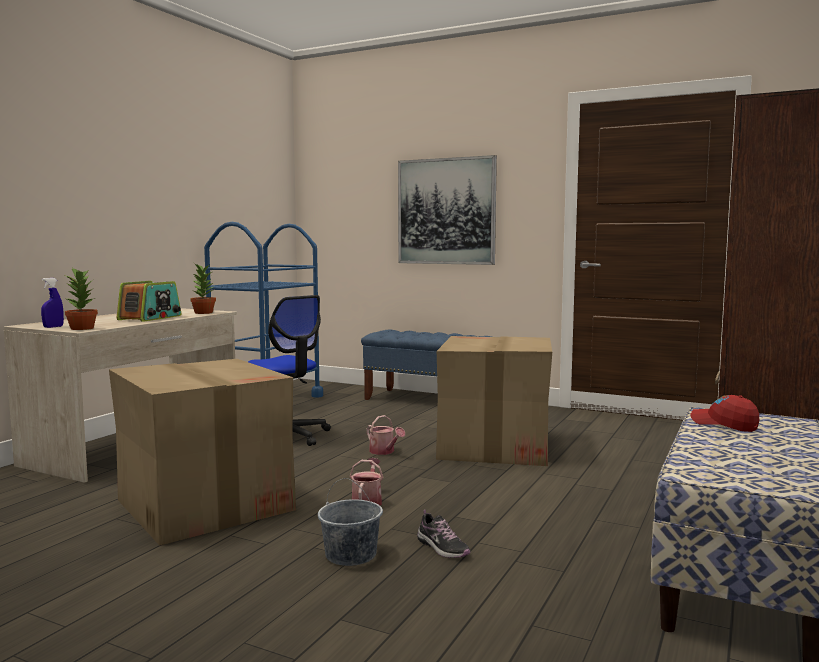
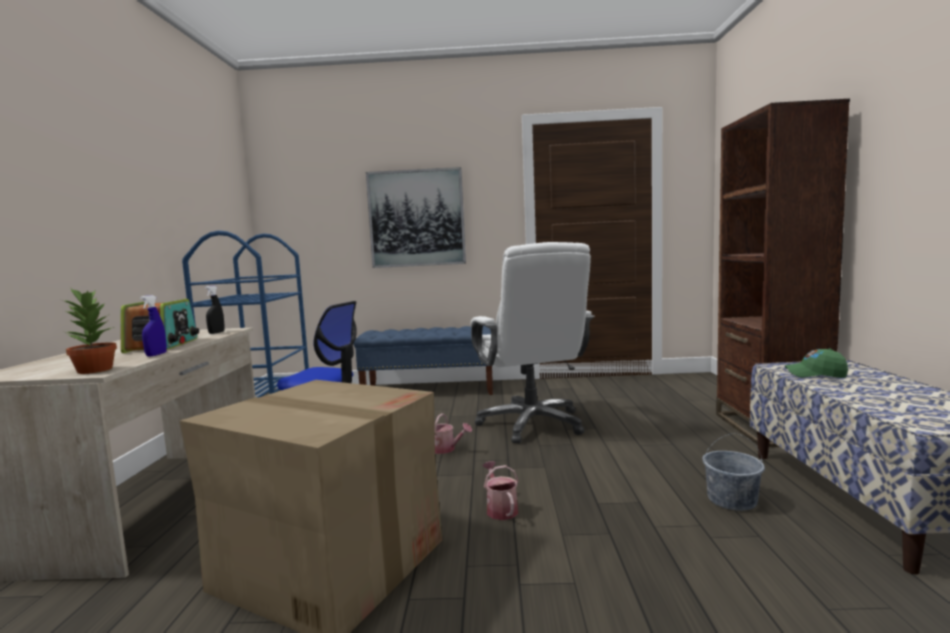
camera: 25 degrees left, 0 degrees up
blue spray bottle [41,278,64,328] -> blue spray bottle moved to [140,295,167,356]
potted plant [190,264,216,314] -> black spray bottle [205,286,225,334]
grey bucket [318,478,383,566] -> grey bucket moved to [703,433,765,511]
shoe [417,510,471,558] -> none
cardboard box [436,336,552,466] -> white office chair [470,242,595,444]
red cap [690,395,759,432] -> green cap [785,348,848,378]

